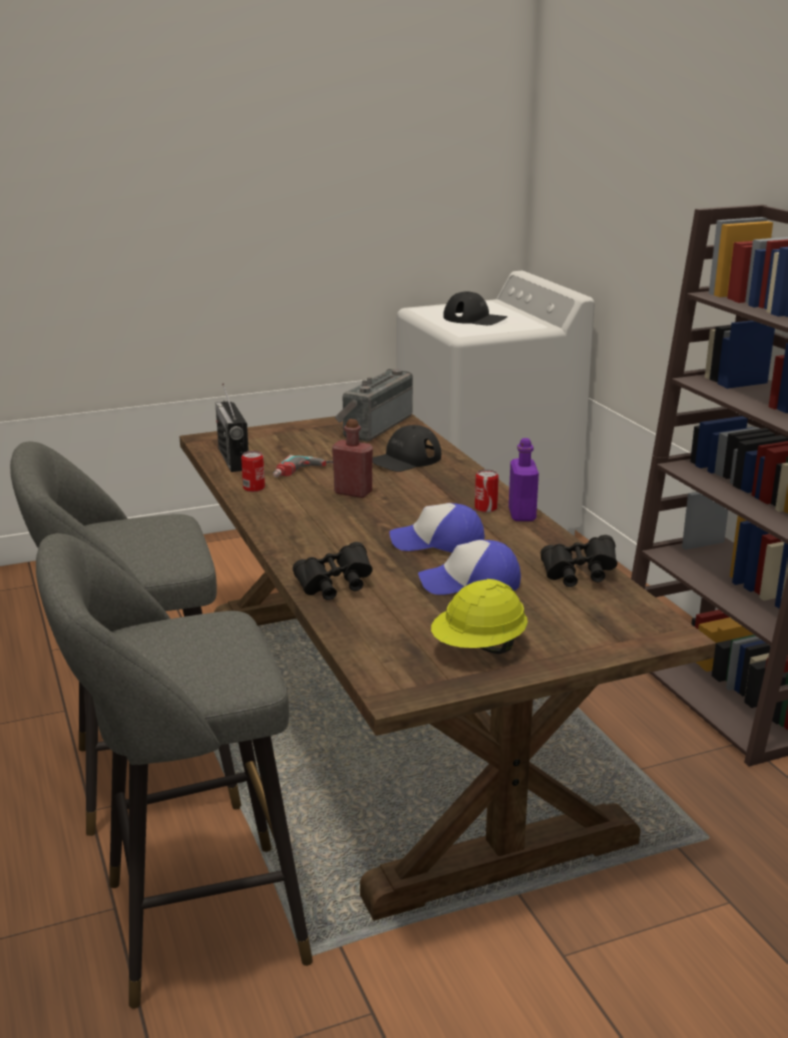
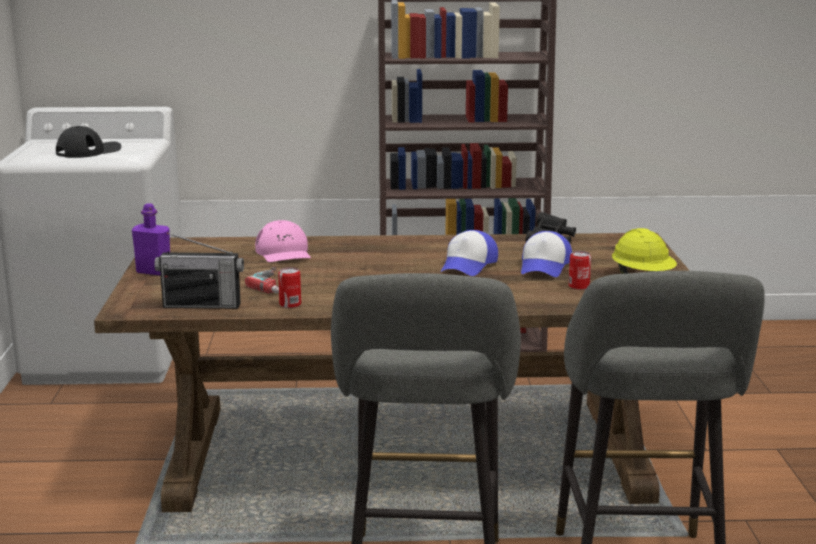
camera: 70 degrees left, 5 degrees down
black binoculars [293,542,373,600] -> none
red bottle [332,419,373,498] -> none
radio [335,369,413,442] -> none
black cap [372,425,441,472] -> pink cap [255,220,311,262]
can [475,469,499,512] -> can moved to [569,251,591,290]
purple bottle [509,438,539,521] -> purple bottle moved to [132,203,170,276]

